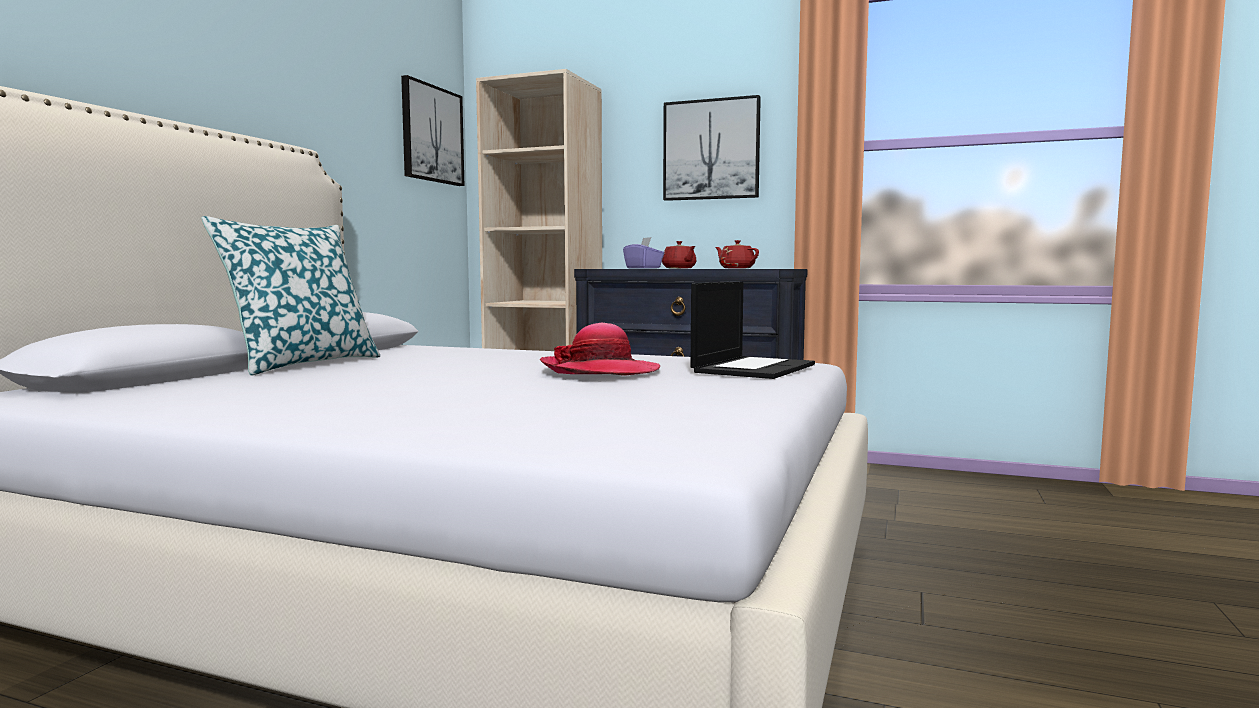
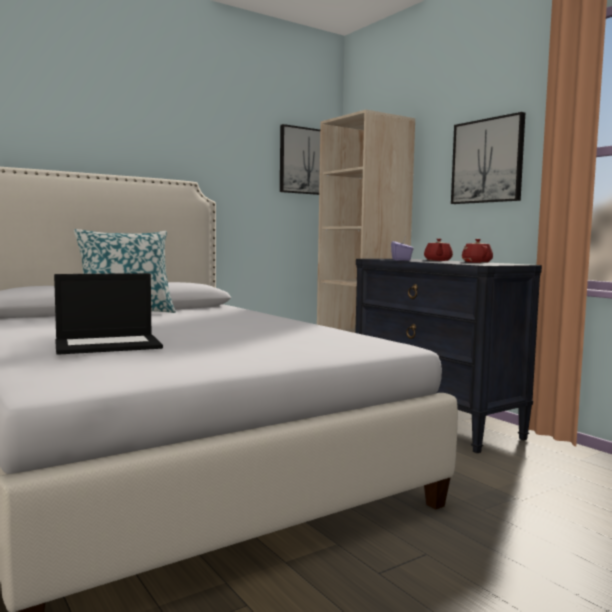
camera: 35 degrees right, 0 degrees up
hat [540,323,660,376] -> none
laptop [691,282,815,379] -> laptop moved to [54,273,163,355]

